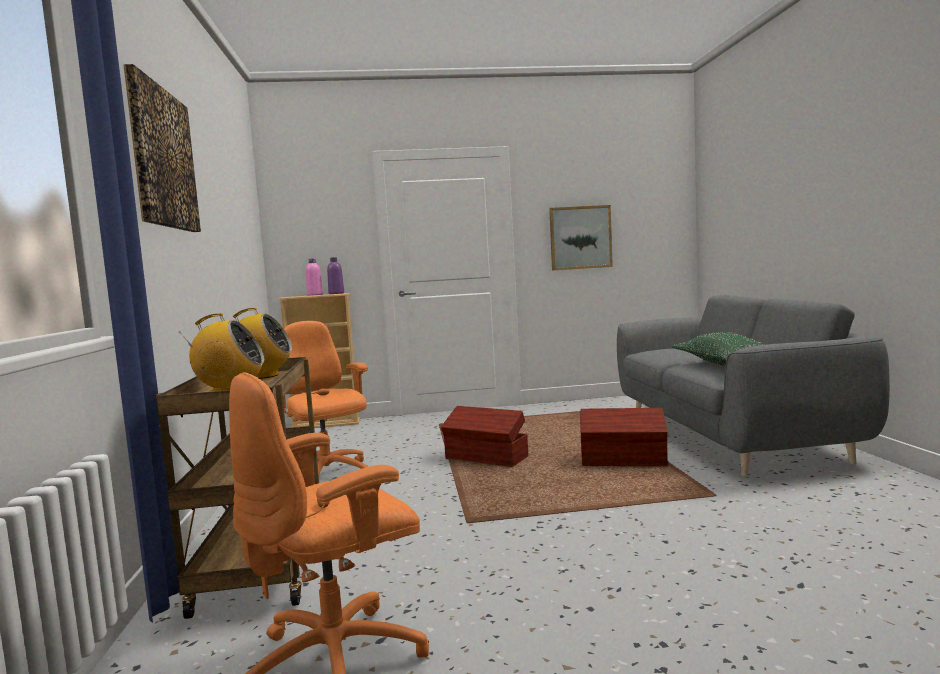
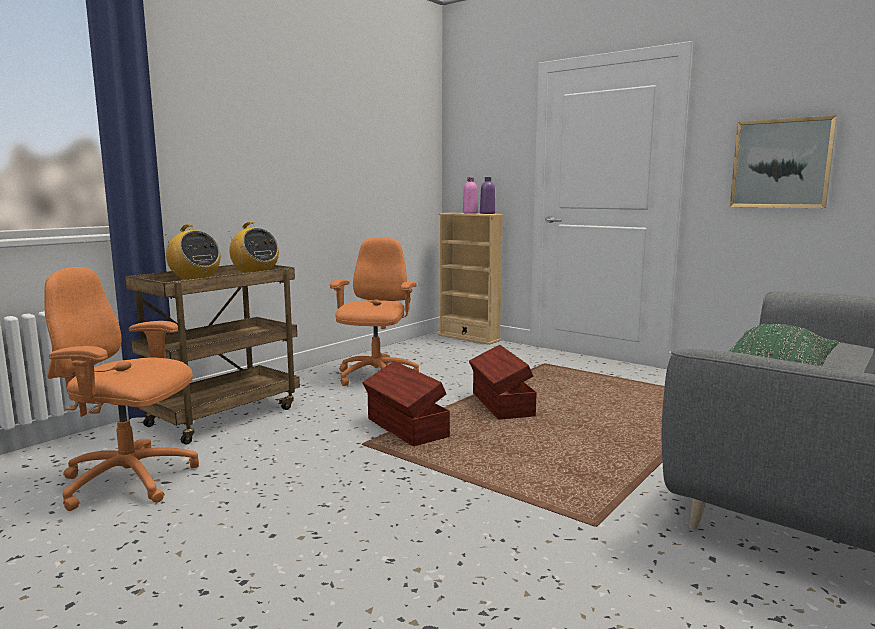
camera: 45 degrees right, 5 degrees up
picture [123,64,201,232] -> none
brown storage box [580,408,668,466] -> brown storage box moved to [362,361,450,446]

